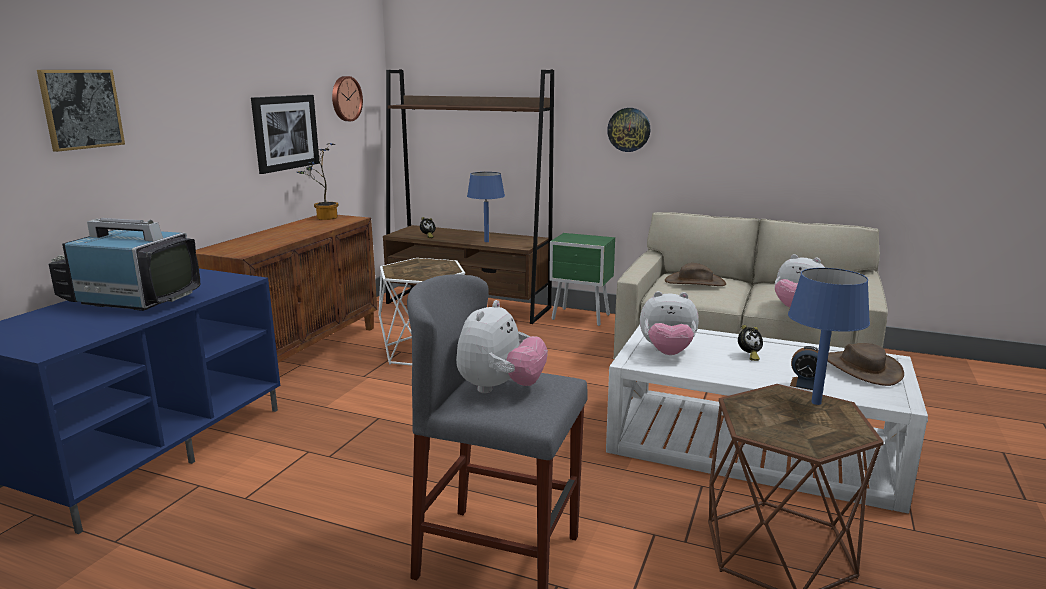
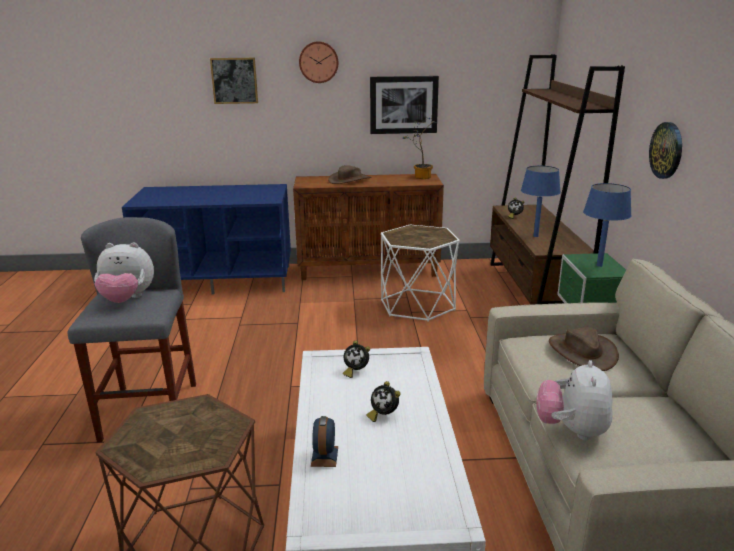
camera: 65 degrees right, 5 degrees up
television [49,218,200,311] -> none
wall clock [332,76,363,121] -> wall clock moved to [299,41,338,83]
plush toy [640,291,699,355] -> alarm clock [343,341,370,378]
blue table lamp [788,268,870,405] -> blue table lamp moved to [583,183,632,267]
brown hat [827,343,904,386] -> brown hat moved to [328,165,371,184]

